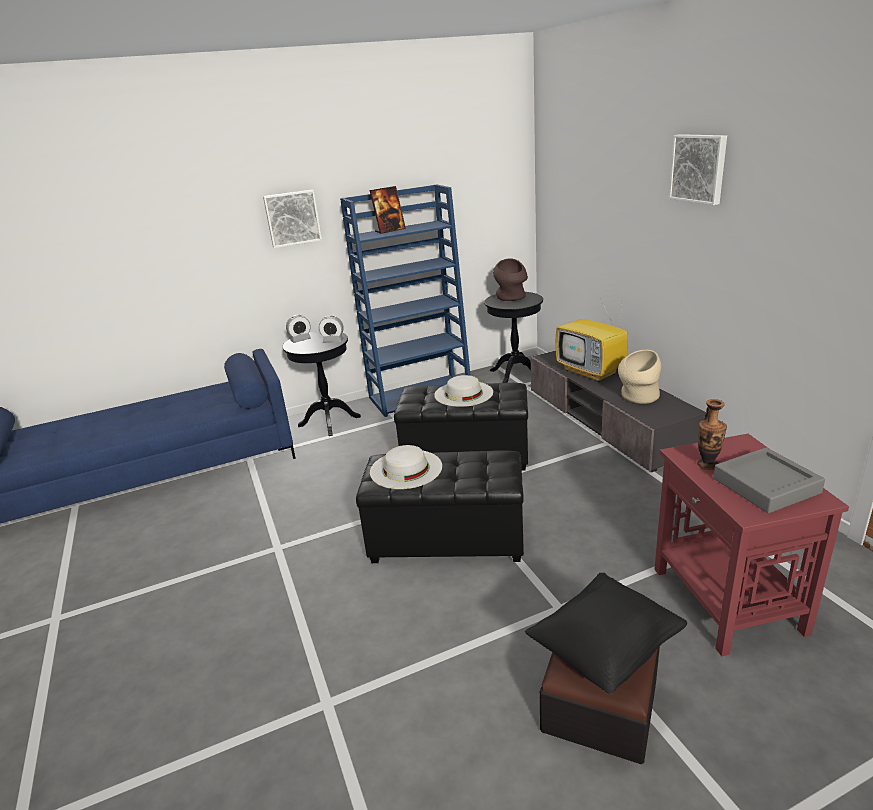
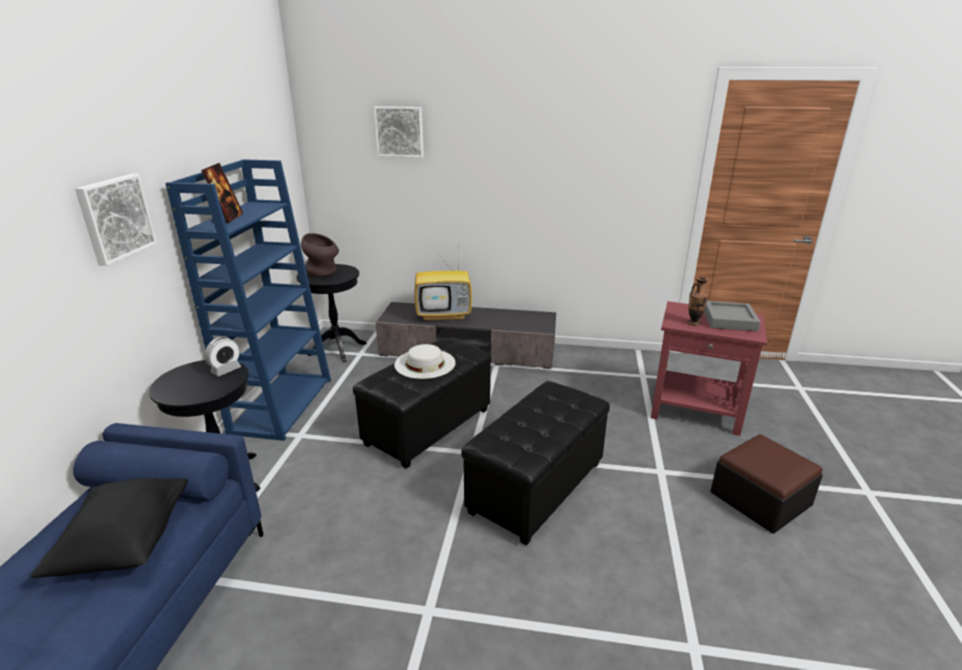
camera: 60 degrees left, 0 degrees up
alarm clock [286,315,311,343] -> none
white hat [370,445,442,489] -> none
black pillow [525,573,687,694] -> black pillow moved to [30,478,188,578]
beige vase [618,350,662,404] -> none
picture [669,134,727,205] -> picture moved to [374,106,424,157]

